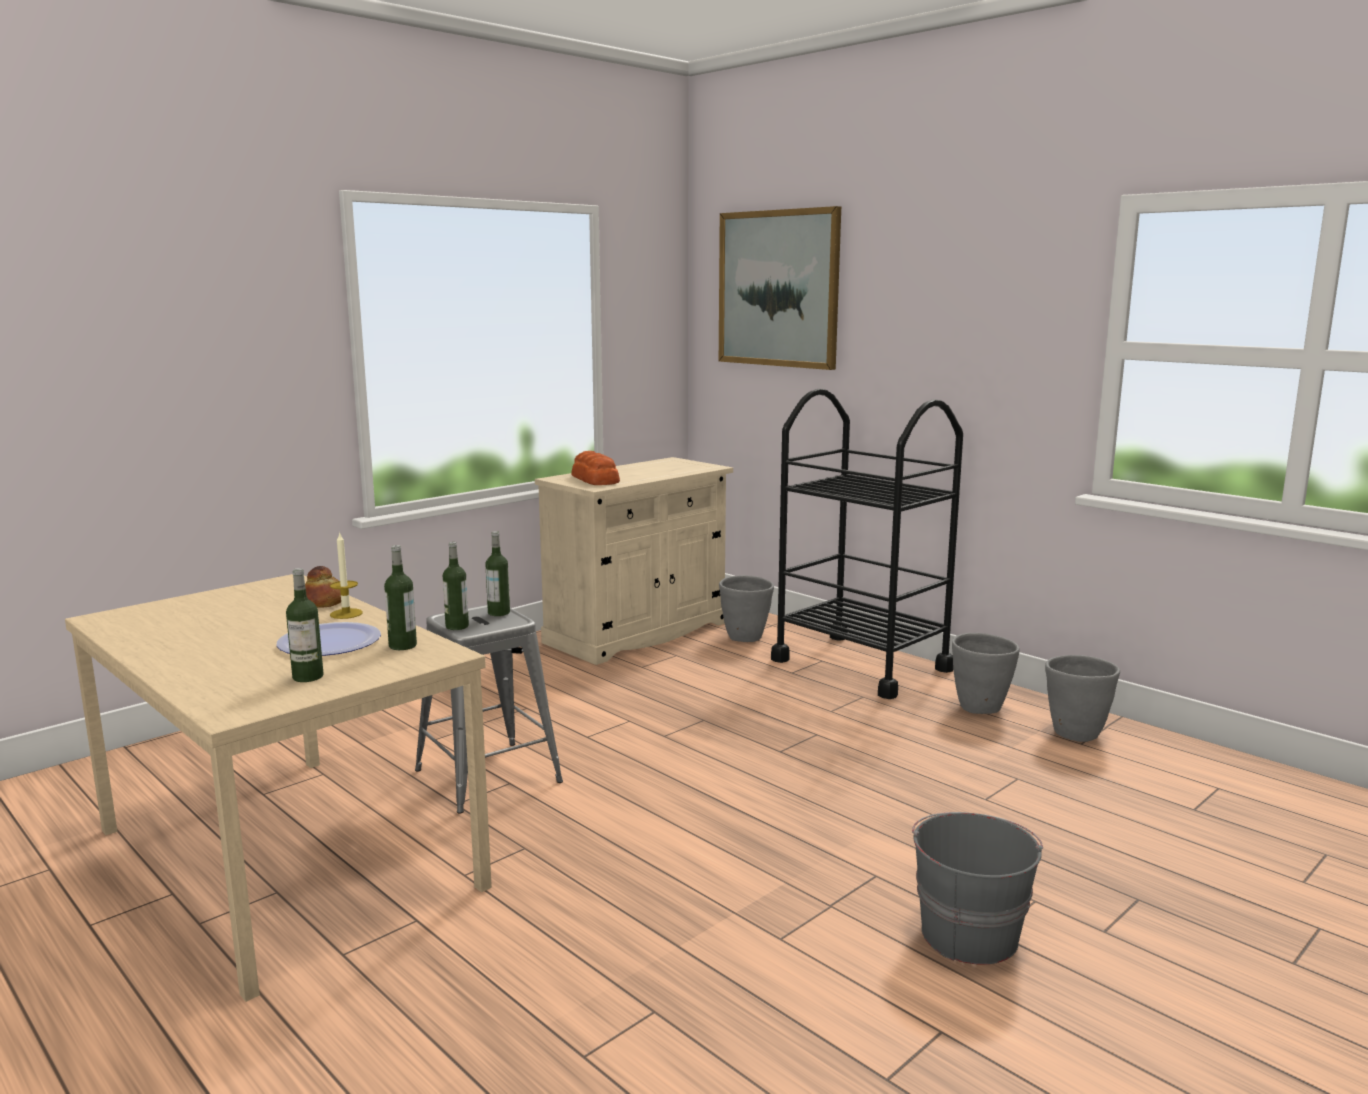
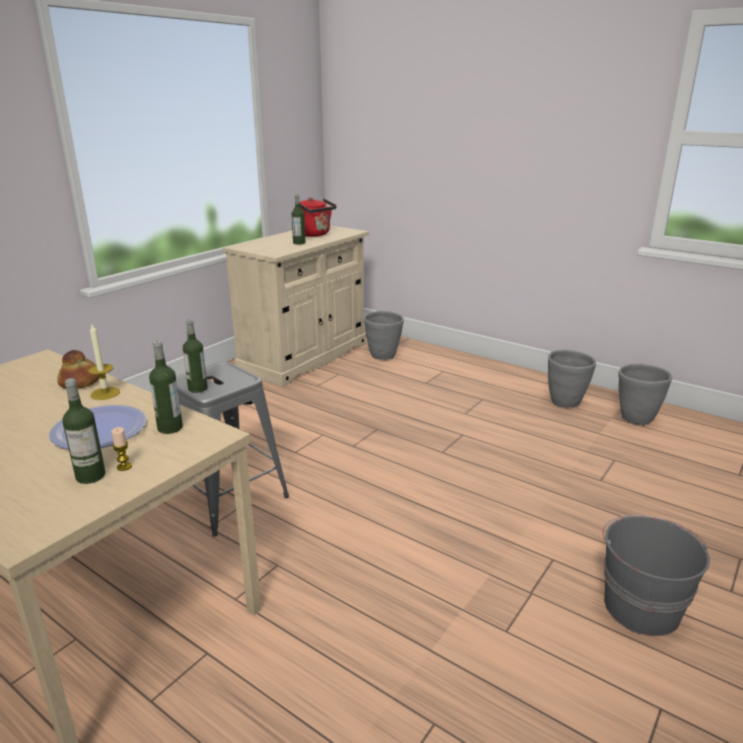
camera: 10 degrees left, 10 degrees up
bottle [485,531,510,616] -> bottle moved to [292,194,306,245]
bread [571,451,620,485] -> none
picture [719,206,841,370] -> none
black cart [771,389,963,699] -> none
none -> candle [111,427,132,471]
none -> red kettle [293,198,337,237]

